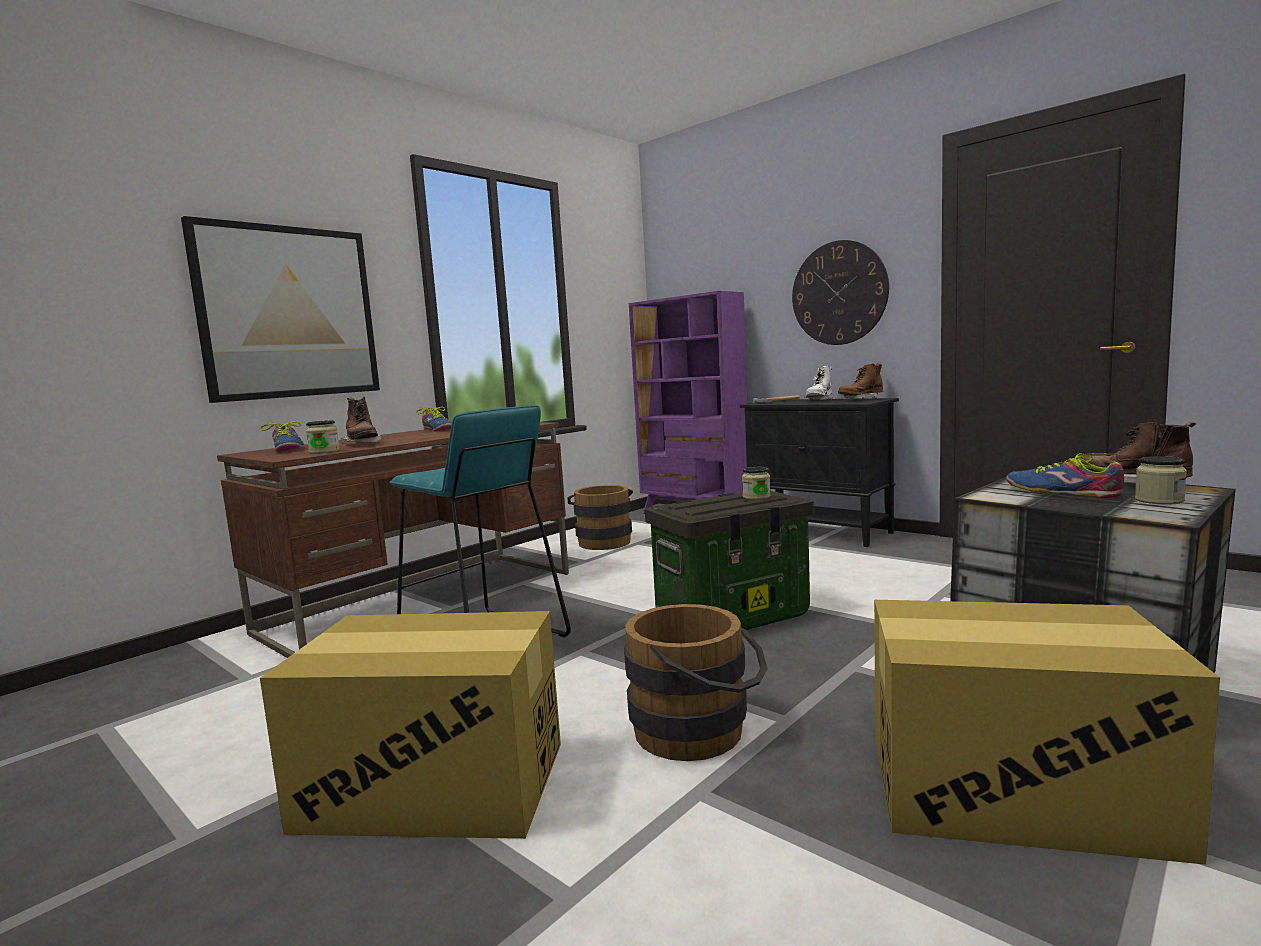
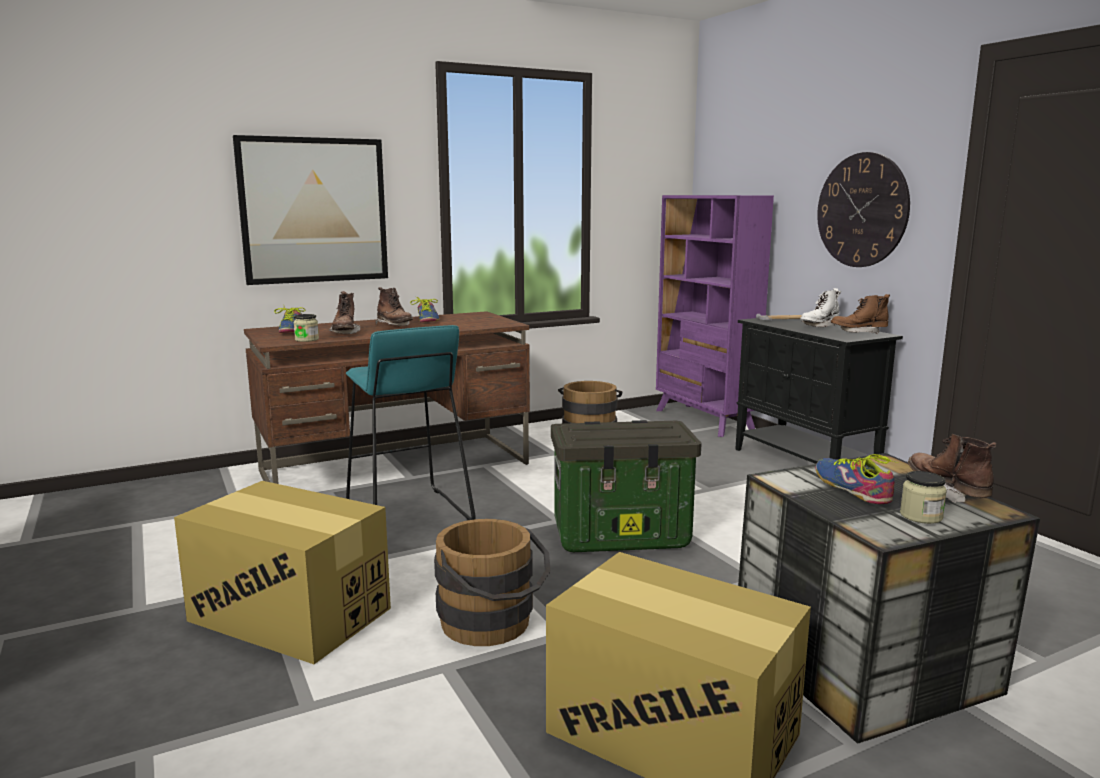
camera: 20 degrees right, 5 degrees up
jar [742,467,771,500] -> none
none -> brown boot [375,287,413,326]

